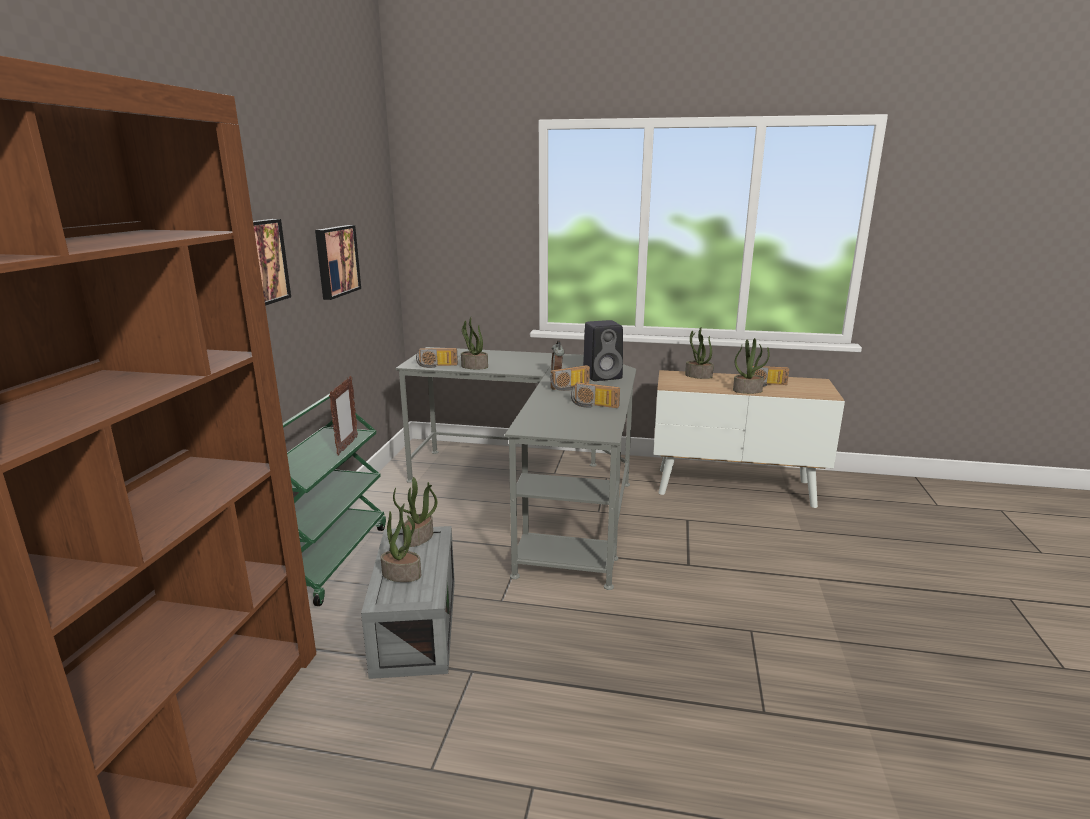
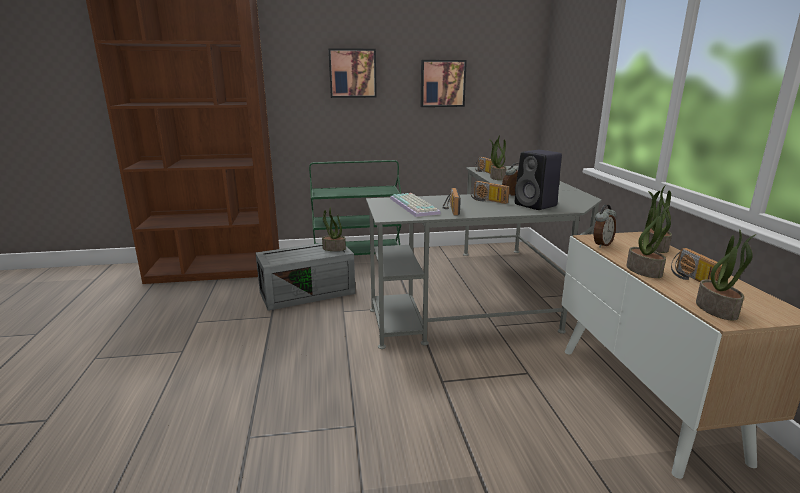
camera: 70 degrees right, 0 degrees up
picture frame [329,376,358,455] -> none
potted plant [381,504,421,582] -> potted plant moved to [696,229,756,321]
none -> keyboard [390,193,441,217]
none -> alarm clock [594,205,616,248]

